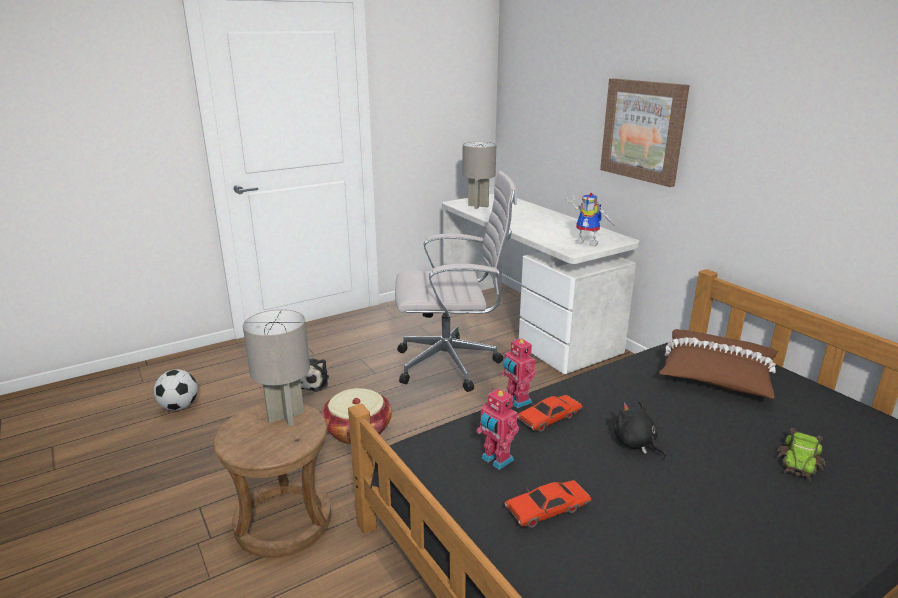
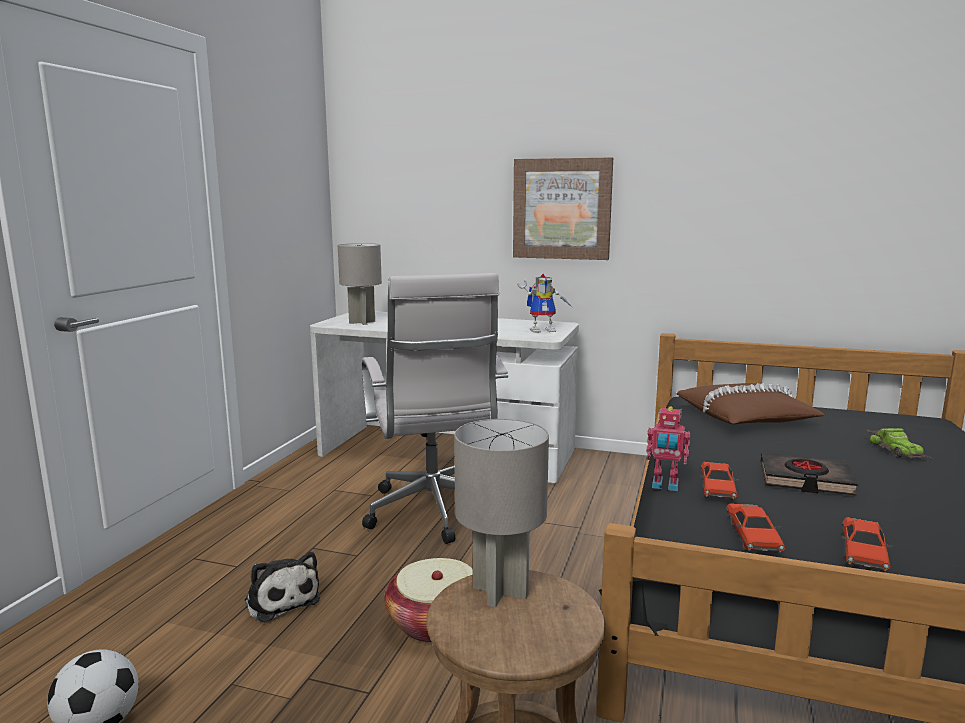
camera: 40 degrees left, 10 degrees down
white office chair [395,171,517,392] -> white office chair turned 120 degrees clockwise [362,273,508,544]
toy robot [477,388,519,470] -> red toy car [726,504,785,553]
black plush toy [614,401,667,459] -> black book [760,452,858,496]

